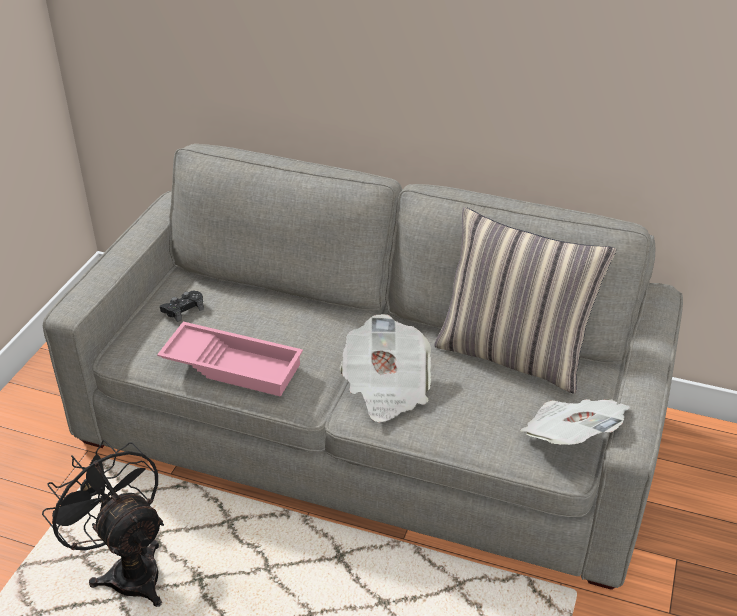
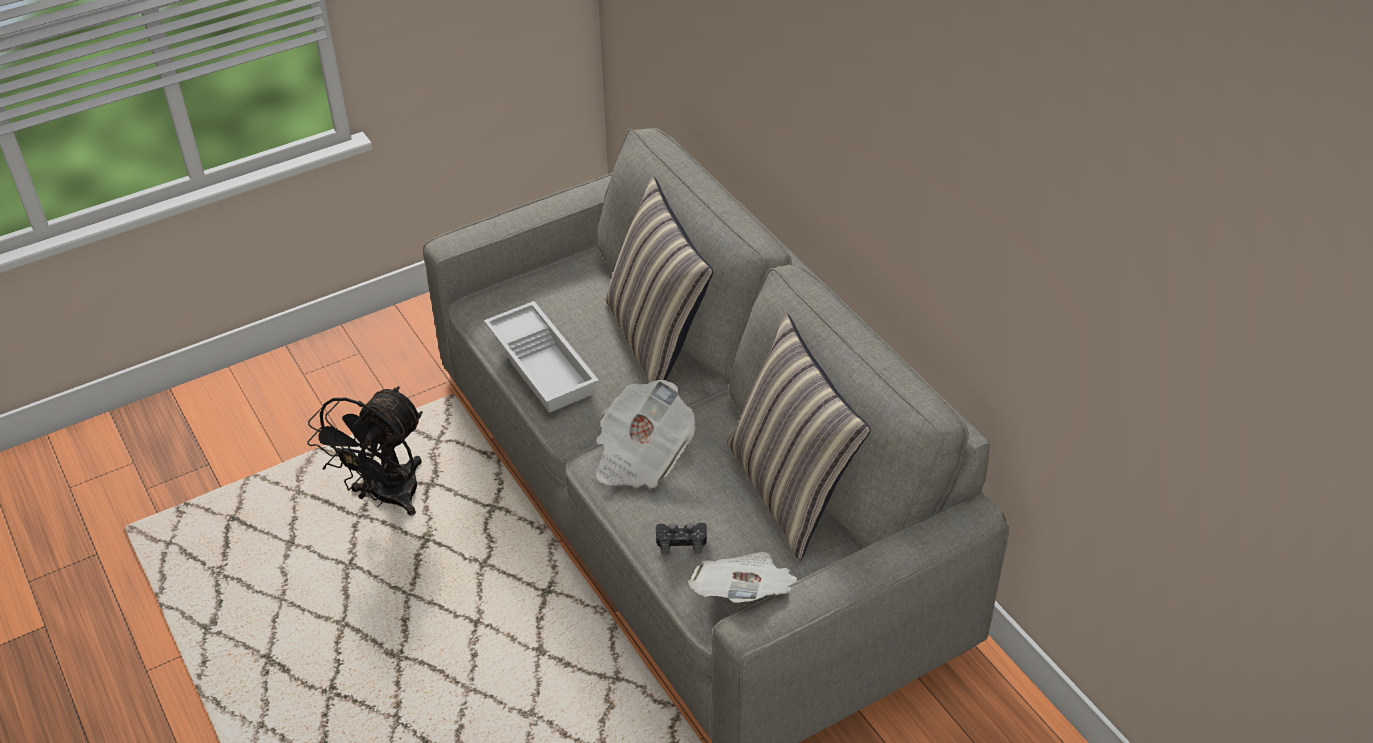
camera: 40 degrees right, 5 degrees up
black fan [42,440,164,607] -> black fan turned 150 degrees counterclockwise [307,386,423,516]
pink tray [157,322,303,397] -> white tray [484,301,599,413]
black game controller [160,291,204,322] -> black game controller moved to [656,523,707,555]
none -> pillow [605,177,713,383]

